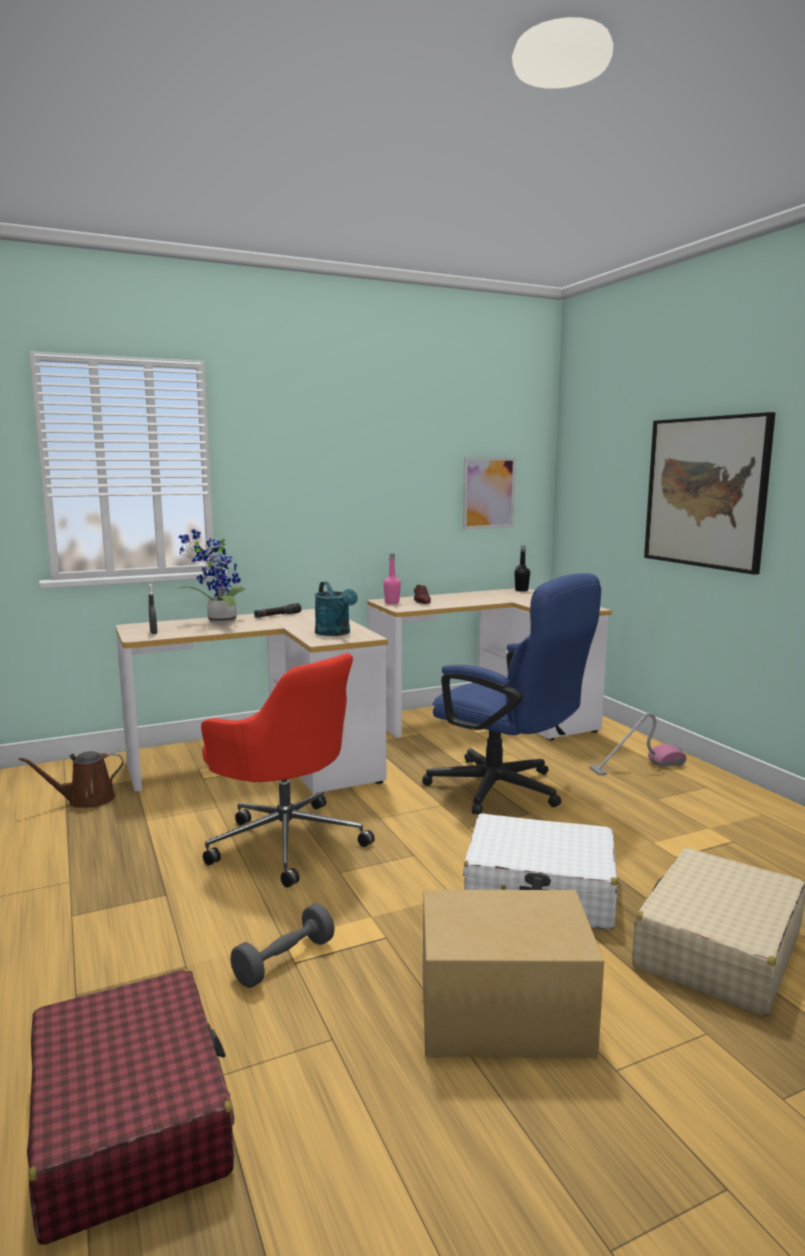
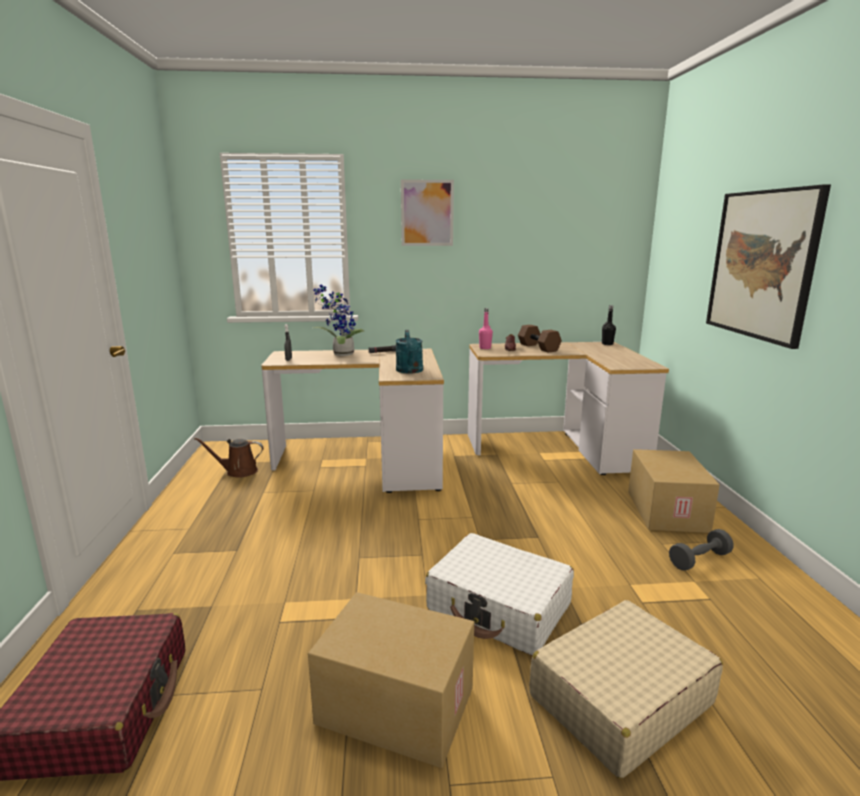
camera: 20 degrees right, 5 degrees up
red office chair [201,653,375,888] -> none
grey dumbbell [230,903,335,988] -> grey dumbbell moved to [669,529,733,571]
blue office chair [422,573,601,815] -> none
picture [463,457,516,529] -> picture moved to [401,179,454,246]
vacuum cleaner [589,713,686,775] -> cardboard box [628,449,720,533]
none -> brown dumbbell [518,325,562,352]

